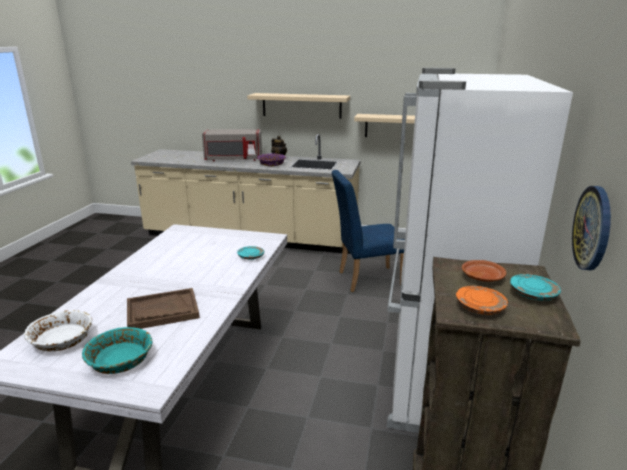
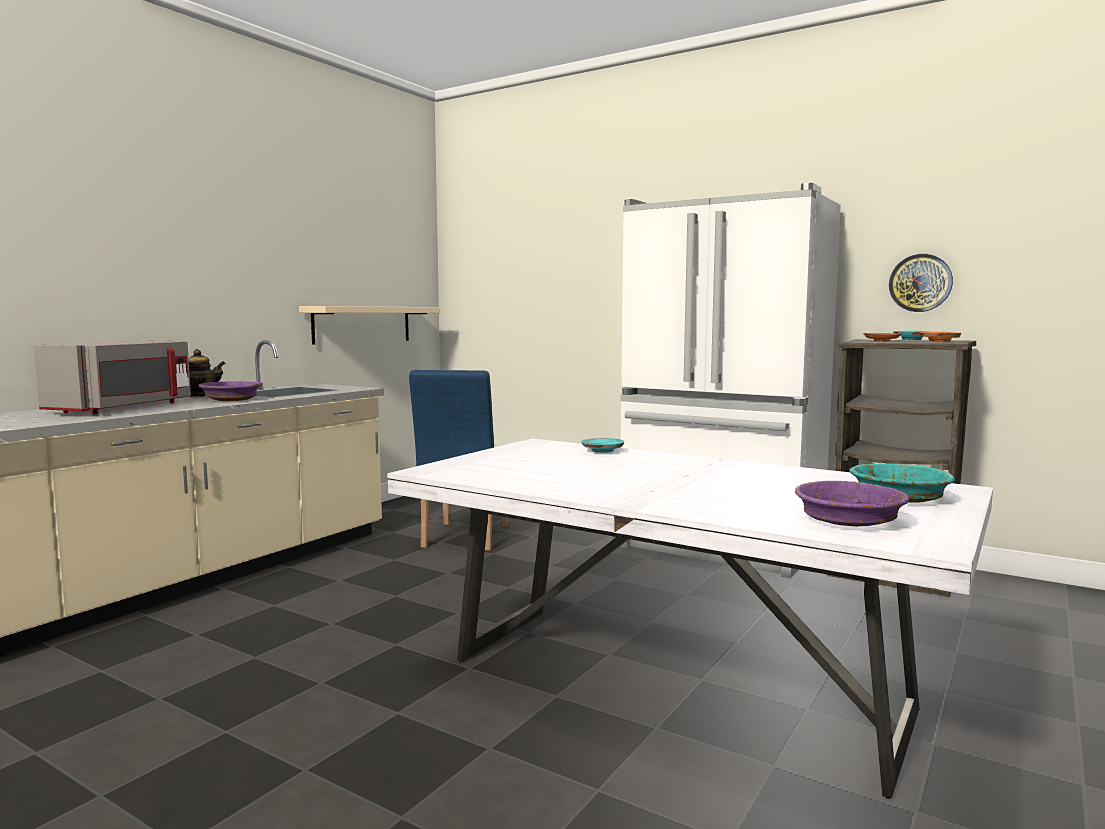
camera: 70 degrees left, 15 degrees down
white bowl [24,310,92,351] -> purple bowl [795,481,909,527]
brown tray [127,288,200,329] -> none
beige shelf [247,93,350,119] -> none

